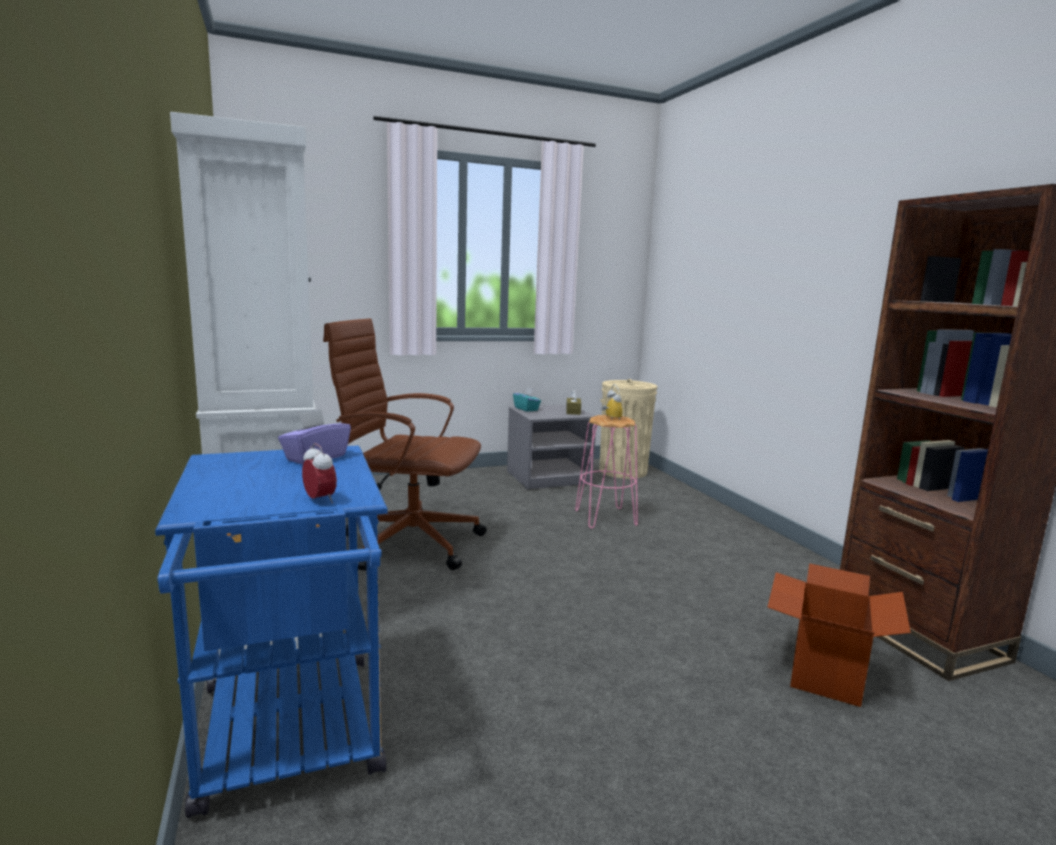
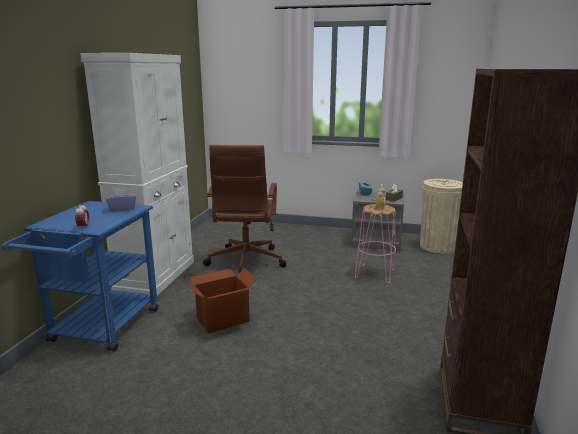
camera: 35 degrees right, 5 degrees up
brown office chair [323,318,487,571] -> brown office chair turned 135 degrees counterclockwise [203,145,286,274]
cardboard box [767,563,911,707] -> cardboard box moved to [185,268,257,333]

